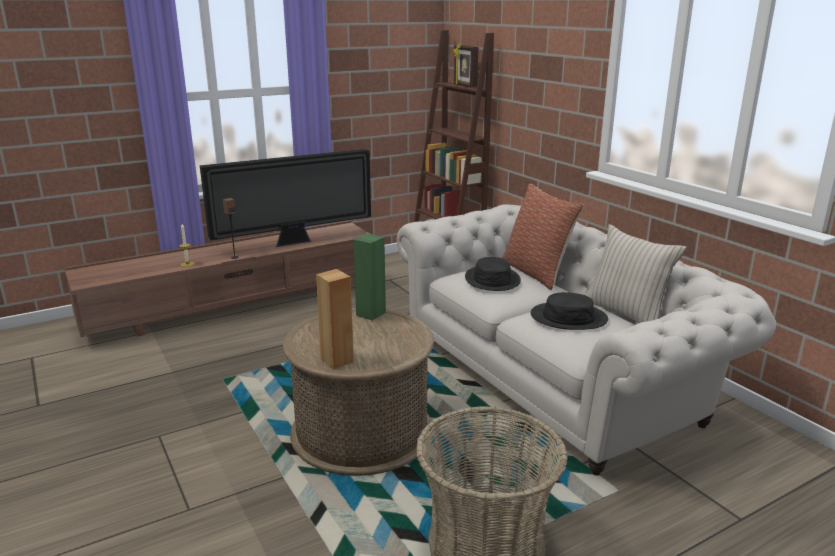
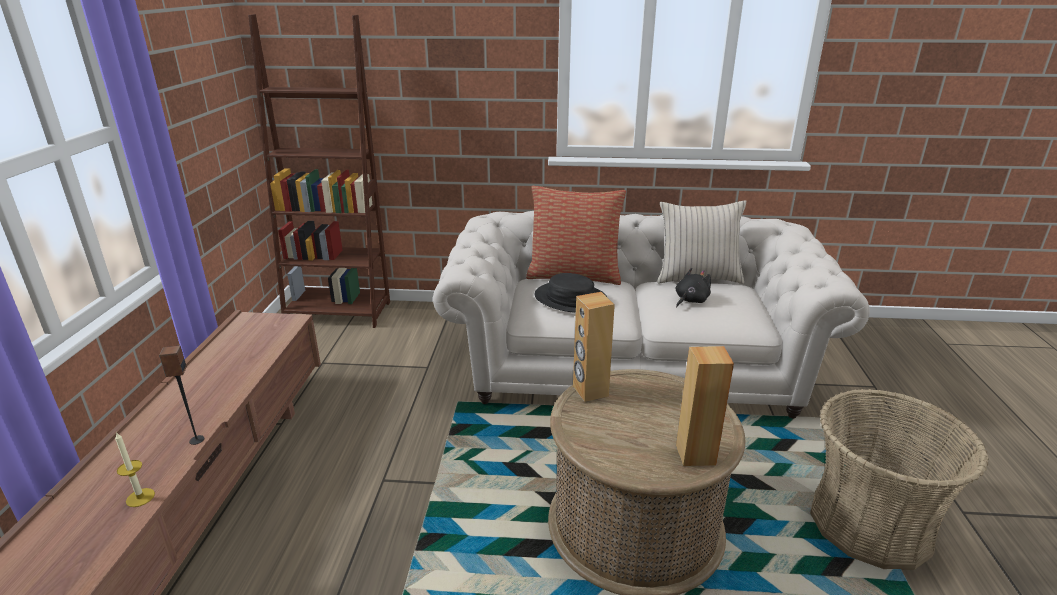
camera: 55 degrees left, 5 degrees up
television [200,149,371,247] -> none
green speaker [353,234,386,320] -> brown speaker [573,292,615,402]
picture frame [453,44,479,88] -> none
black hat [531,292,608,330] -> black plush toy [676,268,711,307]

